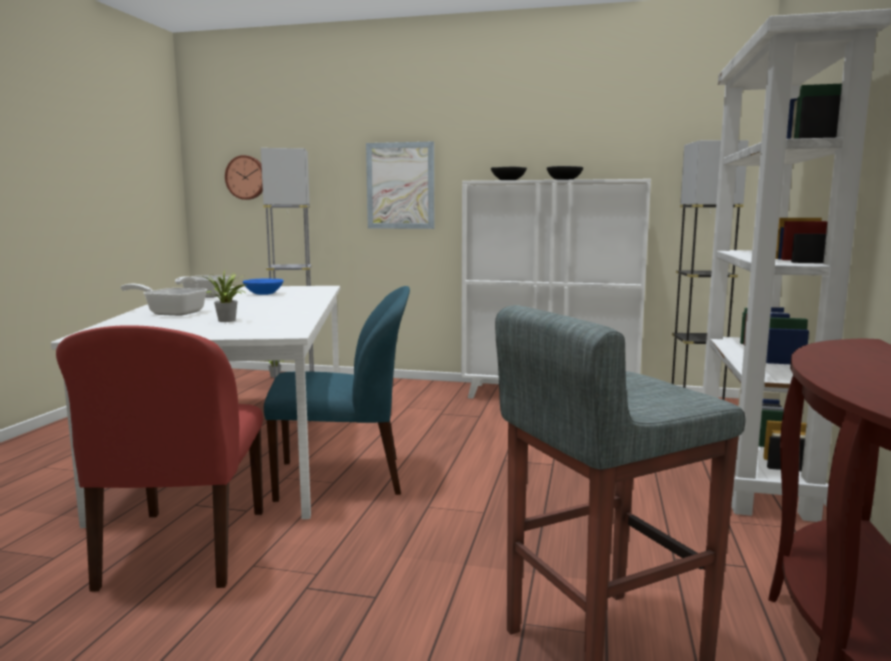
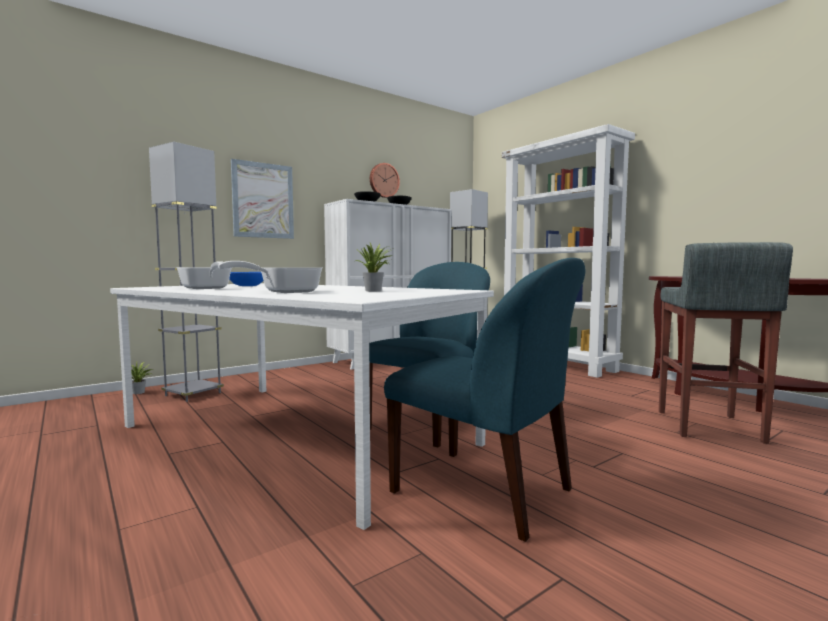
camera: 50 degrees left, 5 degrees down
red chair [56,325,263,592] -> blue chair [384,258,585,542]
wall clock [225,155,263,200] -> wall clock moved to [370,163,400,198]

